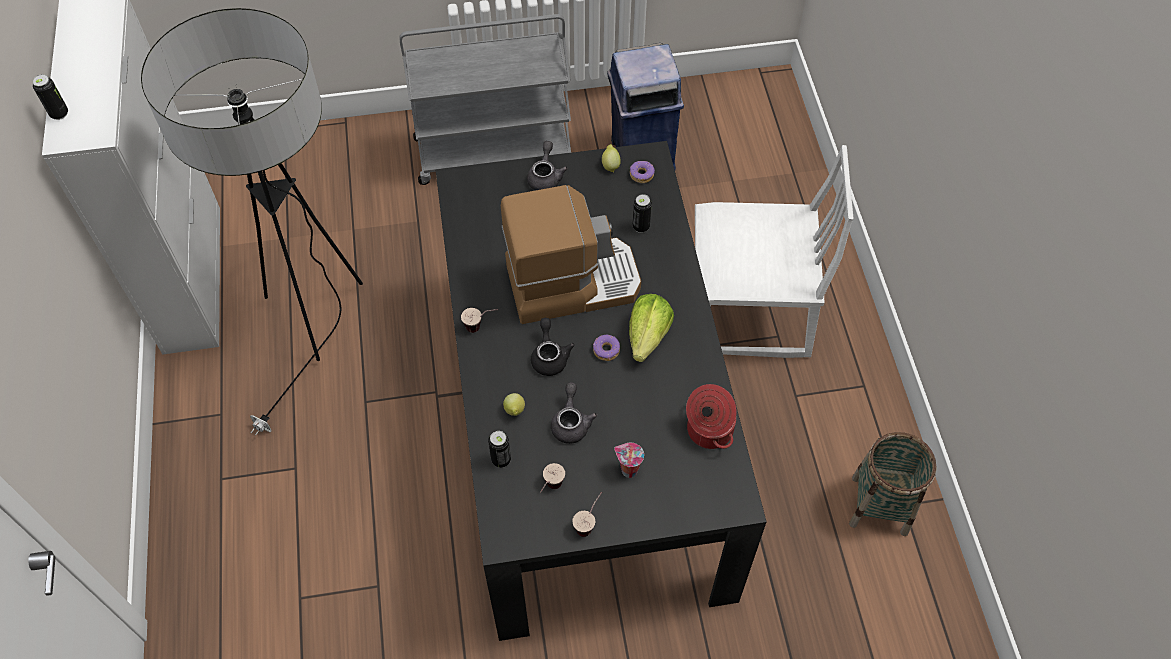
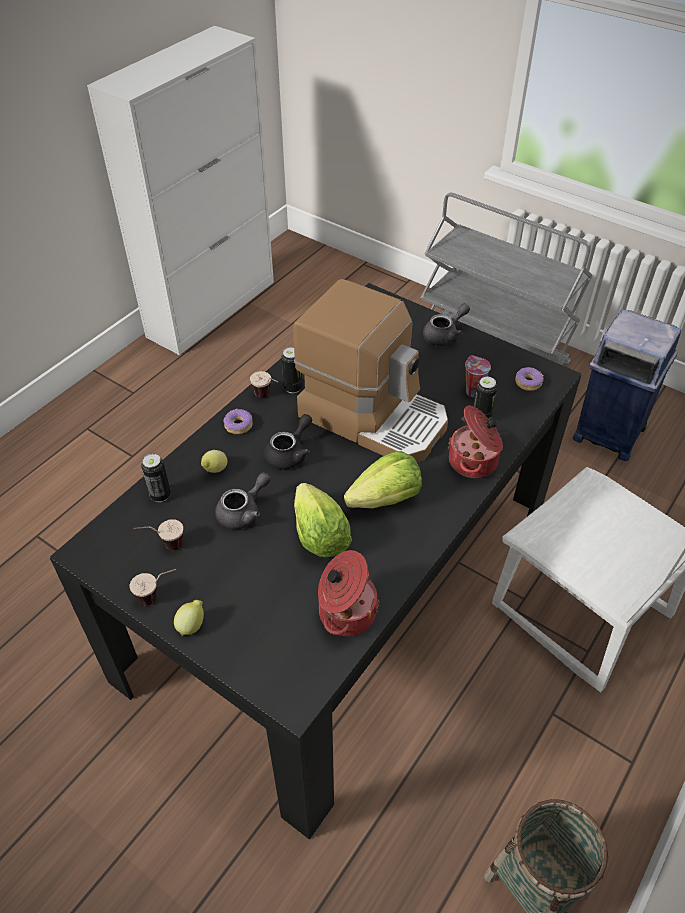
camera: 45 degrees right, 10 degrees down
can [32,74,68,120] -> can moved to [281,347,302,393]
floor lamp [141,8,363,435] -> none
donut [593,335,620,361] -> donut moved to [223,409,253,434]
lemon [602,144,621,173] -> lemon moved to [174,600,204,636]
cup [614,443,644,478] -> cup moved to [465,355,491,397]
none -> lettuce [294,483,352,558]
none -> cooking pot [448,406,503,478]

